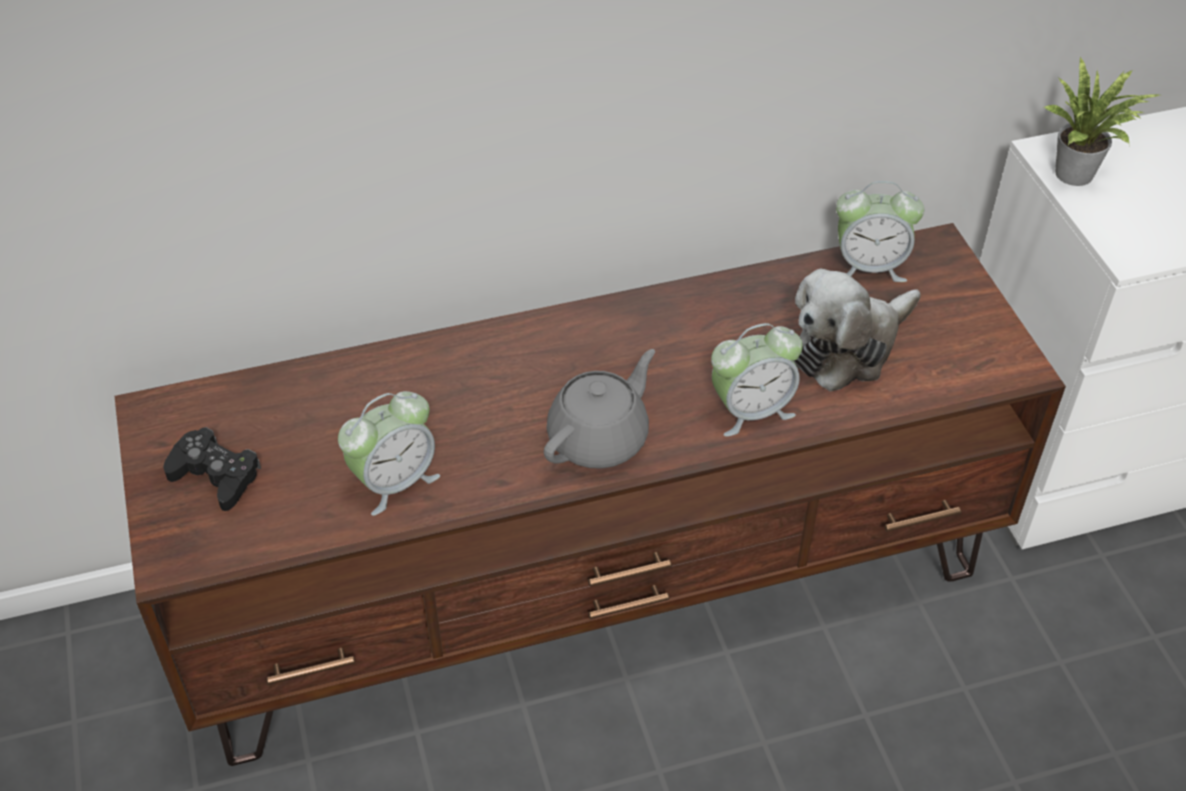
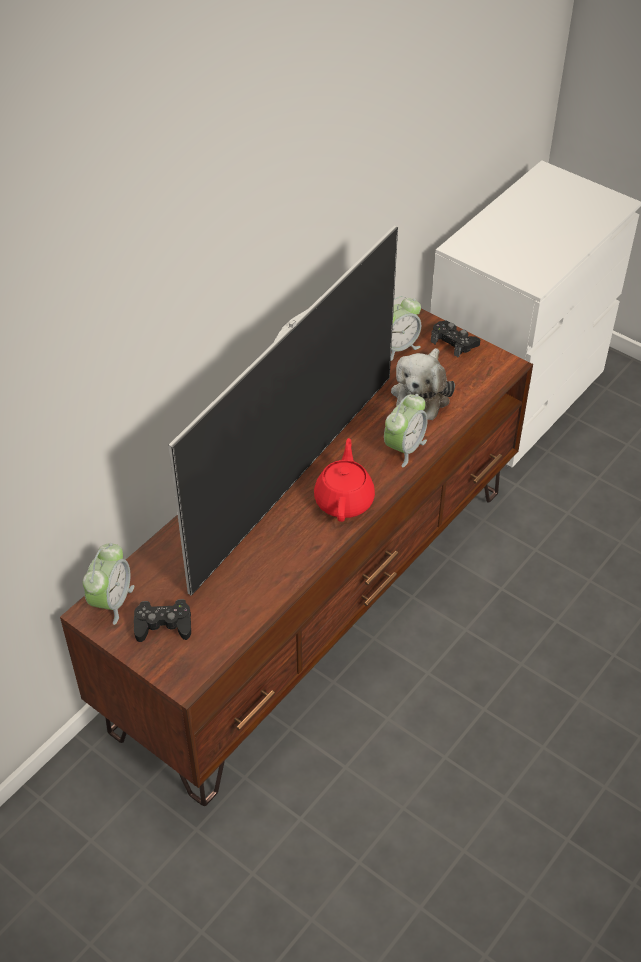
camera: 35 degrees left, 0 degrees up
alarm clock [338,391,440,516] -> alarm clock moved to [83,543,134,625]
grey teapot [544,349,655,469] -> red teapot [314,438,375,522]
potted plant [1043,57,1160,186] -> none
none -> television [168,226,398,596]
none -> black game controller [431,321,481,358]

